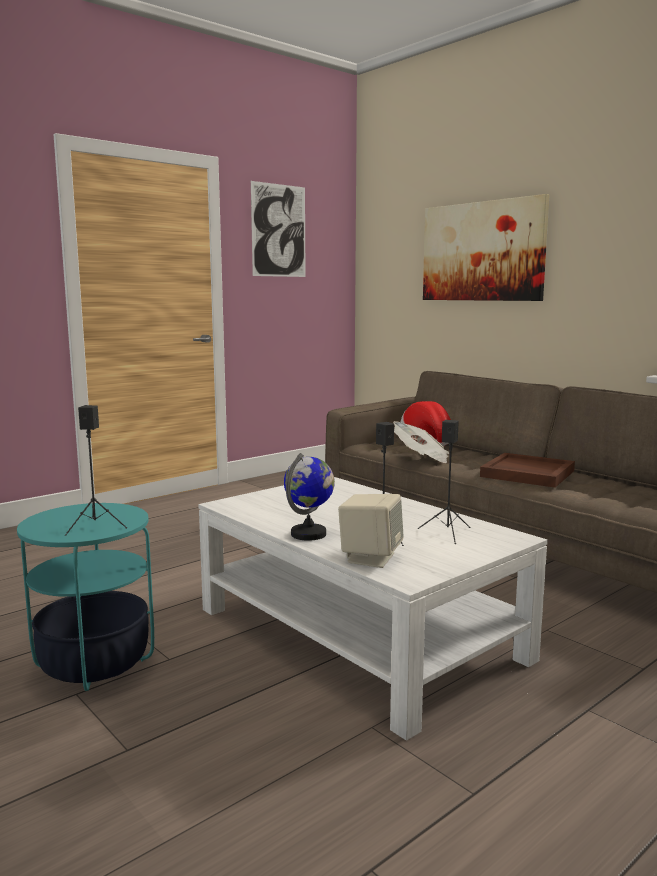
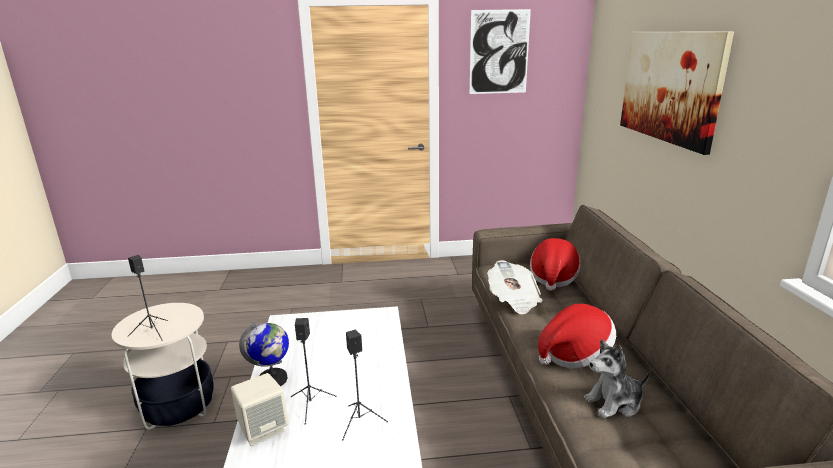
camera: 35 degrees right, 10 degrees up
turquoise side table [17,503,154,691] -> beige side table [111,303,214,430]
brown tray [480,453,575,488] -> hat [538,304,616,368]
none -> plush toy [584,339,650,418]

